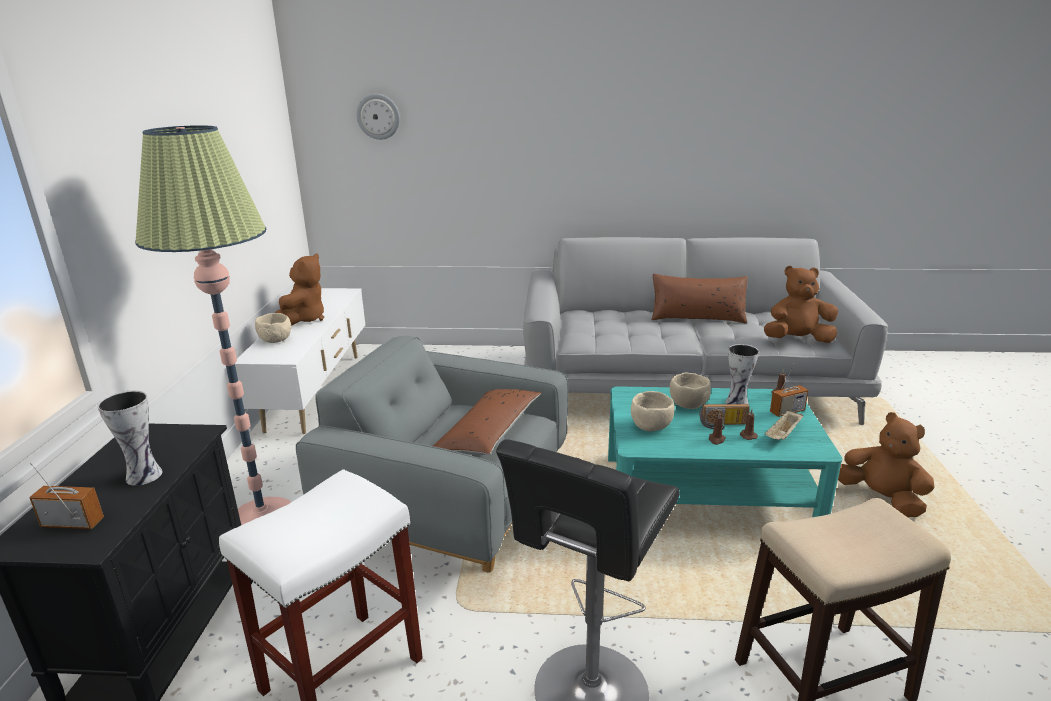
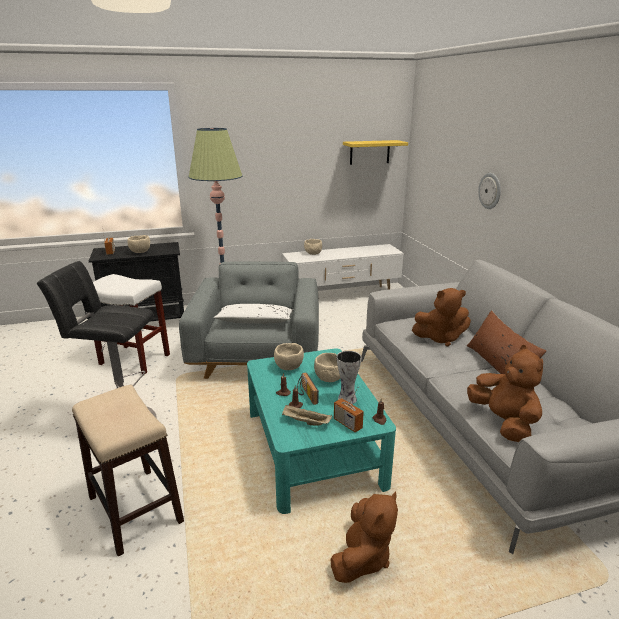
camera: 70 degrees right, 0 degrees up
vase [97,390,163,486] -> beige bowl [128,235,150,253]
brown plush toy [275,253,324,326] -> brown plush toy moved to [412,288,471,346]
wall clock [356,94,400,140] -> wall clock moved to [478,173,501,209]
brown pillow [433,389,541,455] -> white pillow [214,304,293,324]
none -> yellow shelf [343,140,408,165]

